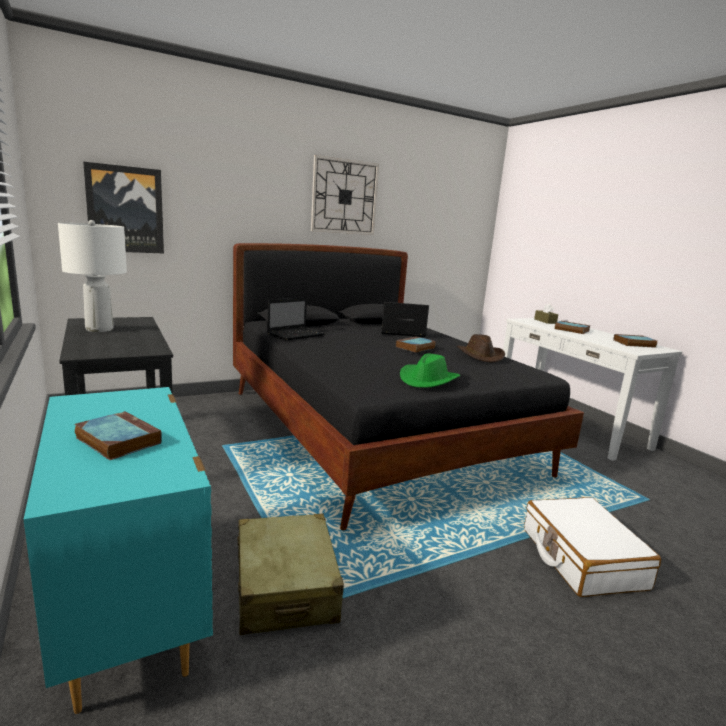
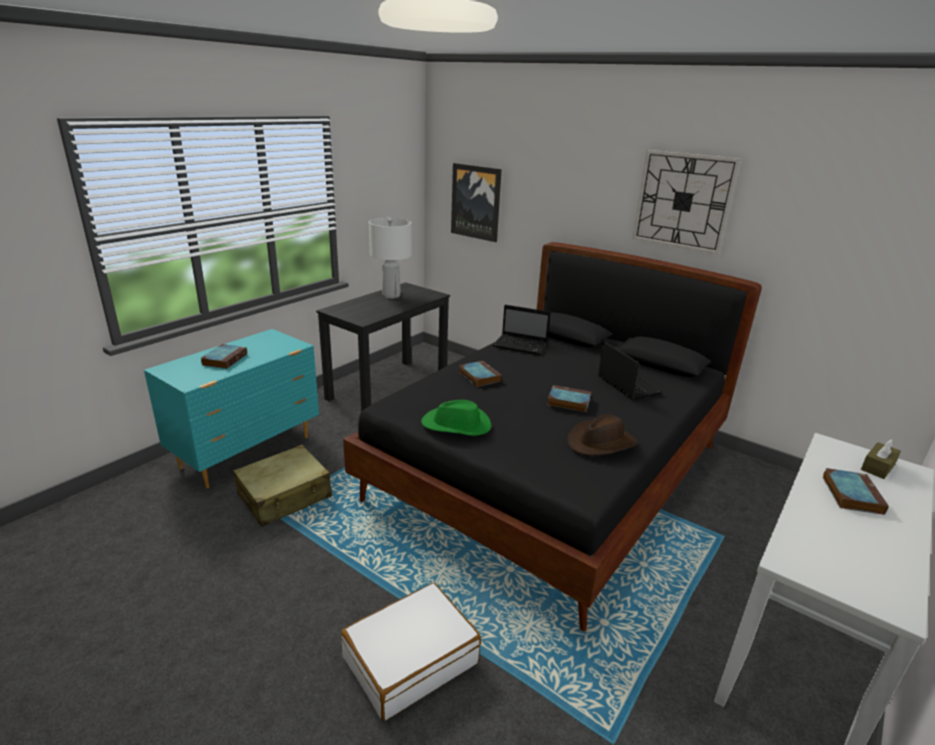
camera: 65 degrees right, 10 degrees up
book [613,334,657,348] -> book moved to [459,361,502,387]

